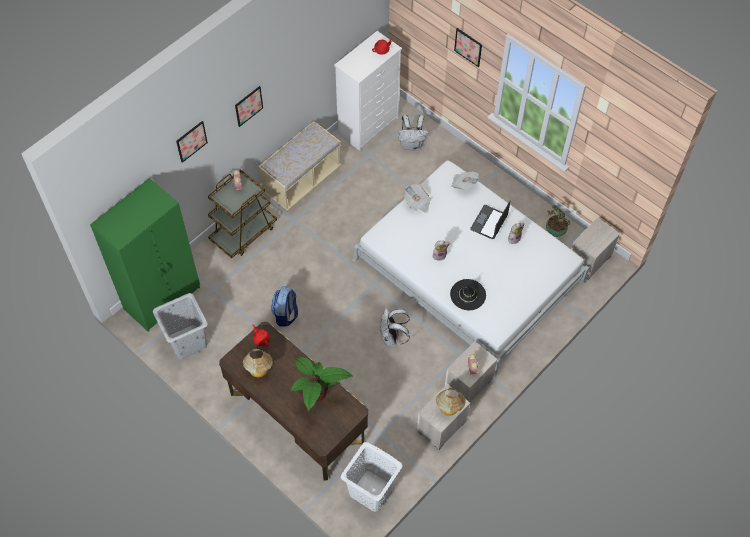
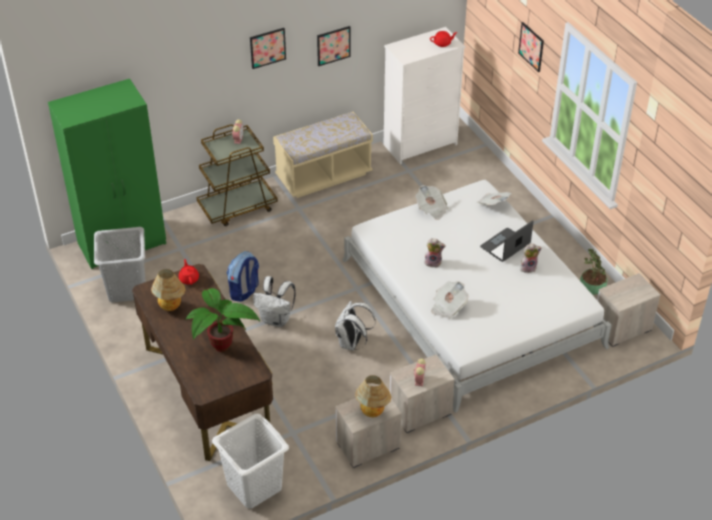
camera: 20 degrees right, 15 degrees down
picture [176,121,208,163] -> picture moved to [317,26,351,66]
white backpack [398,115,428,150] -> white backpack moved to [253,276,296,327]
black hat [450,279,486,310] -> newspaper [431,281,468,319]

